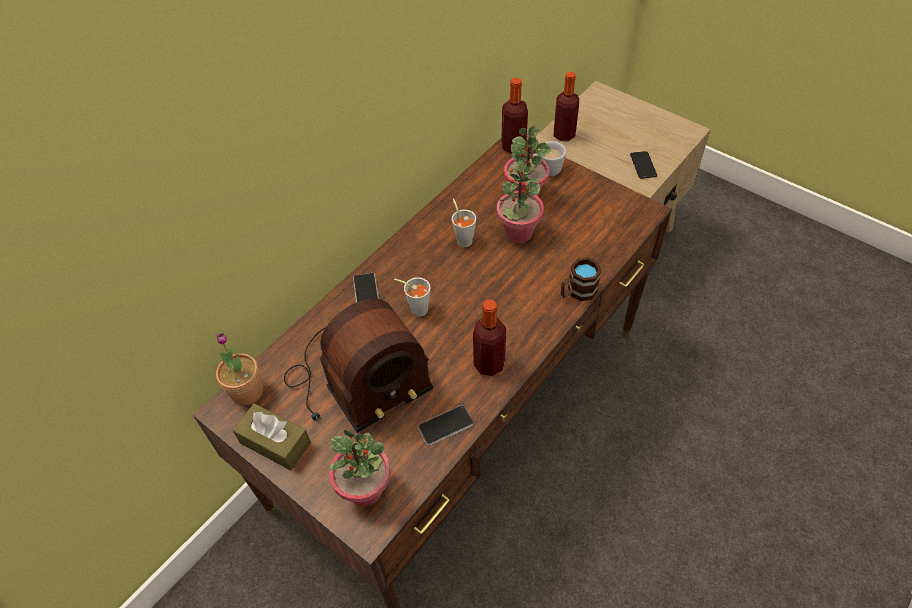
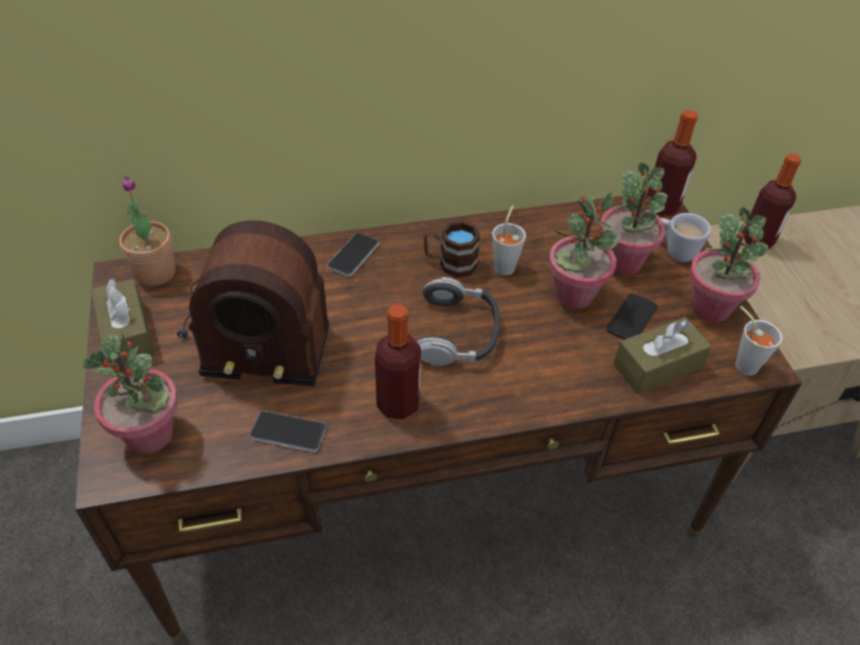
camera: 35 degrees right, 5 degrees down
grey cup [394,277,431,317] -> grey cup moved to [735,306,783,376]
brown mug [561,257,601,301] -> brown mug moved to [424,221,480,278]
phone [630,151,657,179] -> phone moved to [606,293,658,340]
none -> headphones [416,277,500,366]
none -> brown tissue box [613,317,712,394]
none -> potted plant [689,207,768,322]

